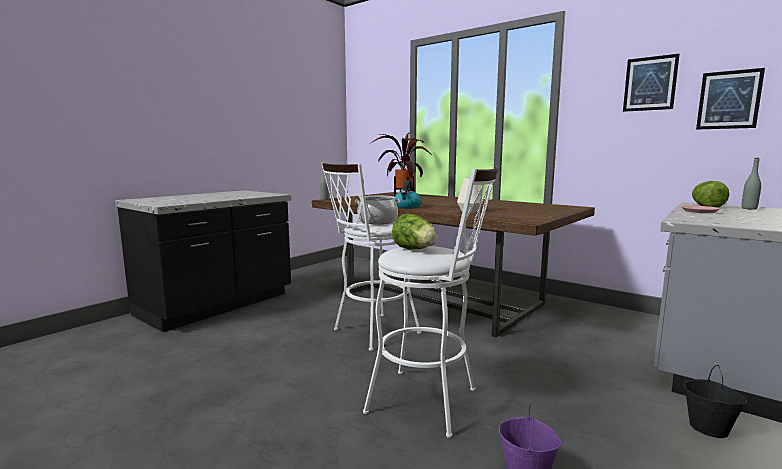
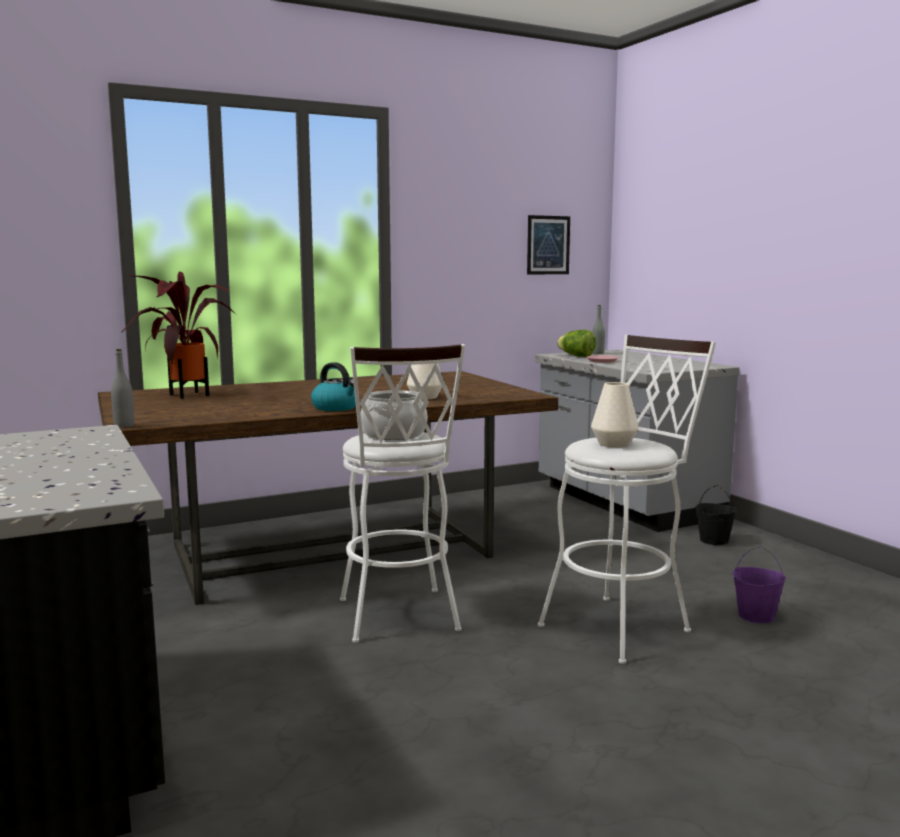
camera: 65 degrees left, 0 degrees up
lettuce [392,214,437,250] -> white vase [591,382,639,448]
picture [623,54,680,112] -> none

